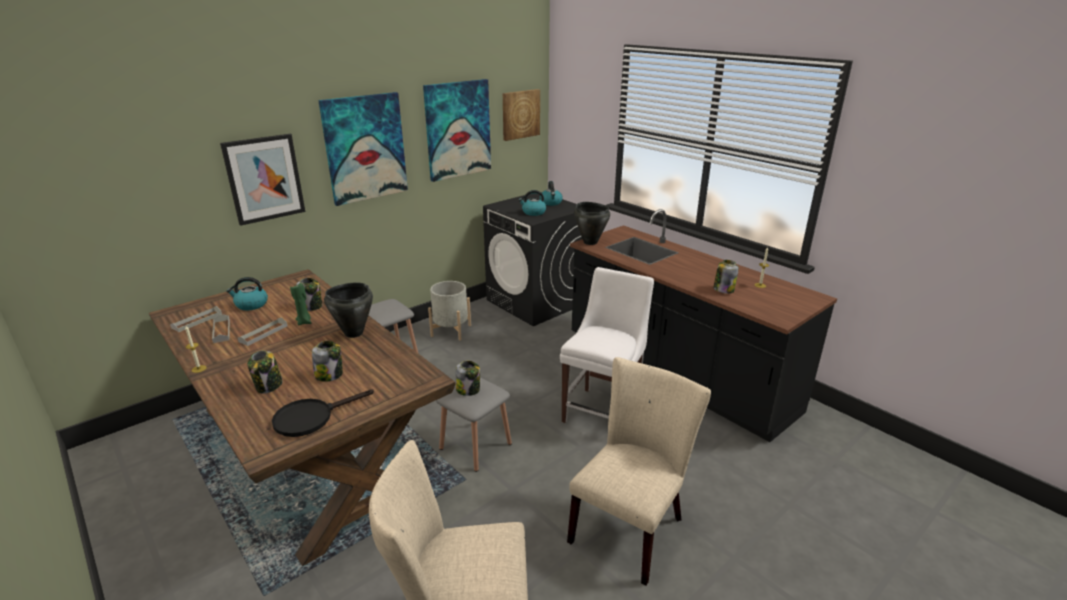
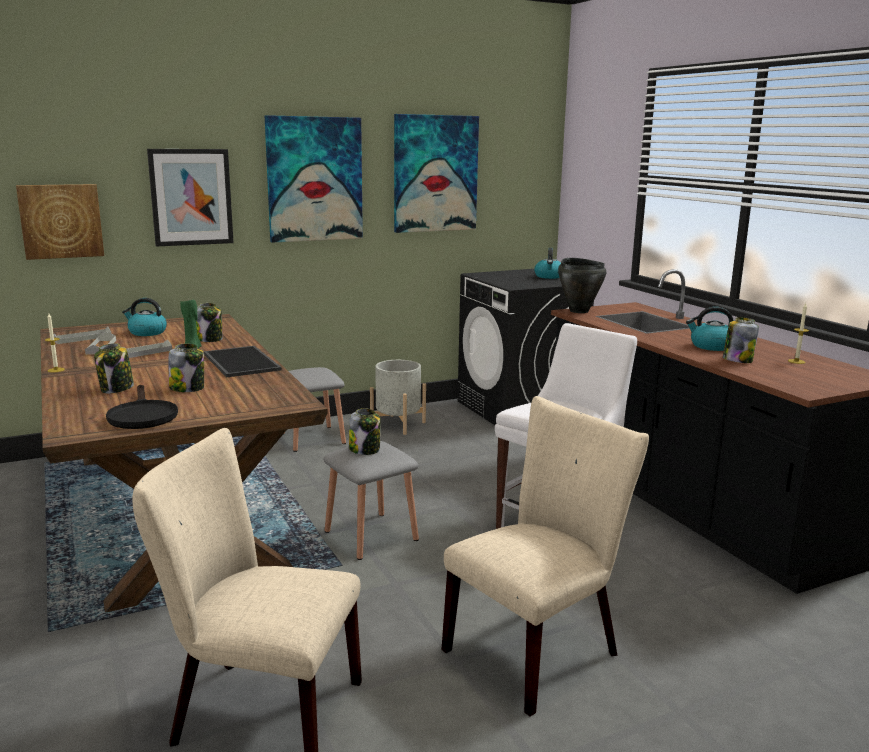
camera: 15 degrees right, 10 degrees down
black frying pan [272,389,374,437] -> black frying pan turned 90 degrees counterclockwise [106,385,178,429]
black cooking pot [324,283,373,338] -> tray [204,346,281,377]
picture [503,89,540,141] -> picture moved to [16,184,104,260]
kettle [518,190,546,216] -> kettle moved to [686,307,734,351]

